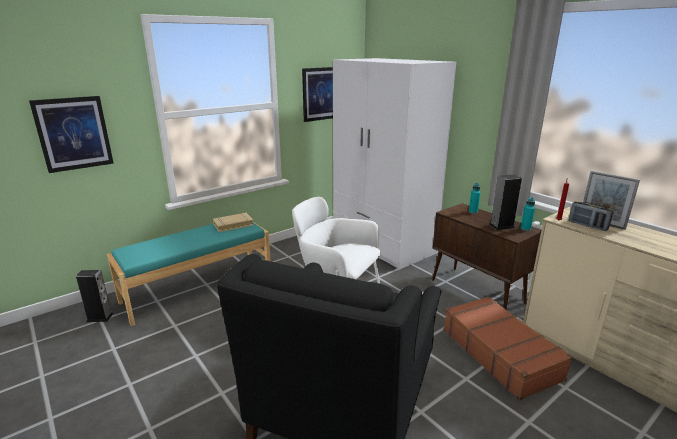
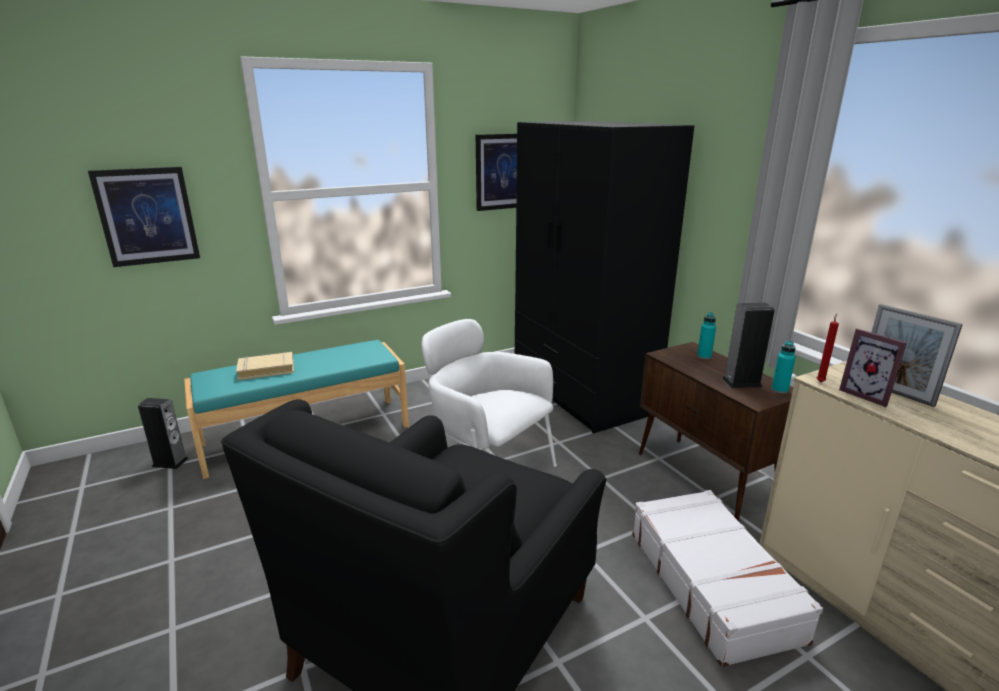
camera: 10 degrees right, 0 degrees up
beige book [213,213,253,232] -> beige book moved to [236,352,294,380]
white wardrobe [333,58,456,270] -> black wardrobe [515,121,694,434]
brown suitcase [443,296,573,401] -> white suitcase [632,490,823,667]
radio [569,202,613,231] -> picture frame [839,329,907,407]

